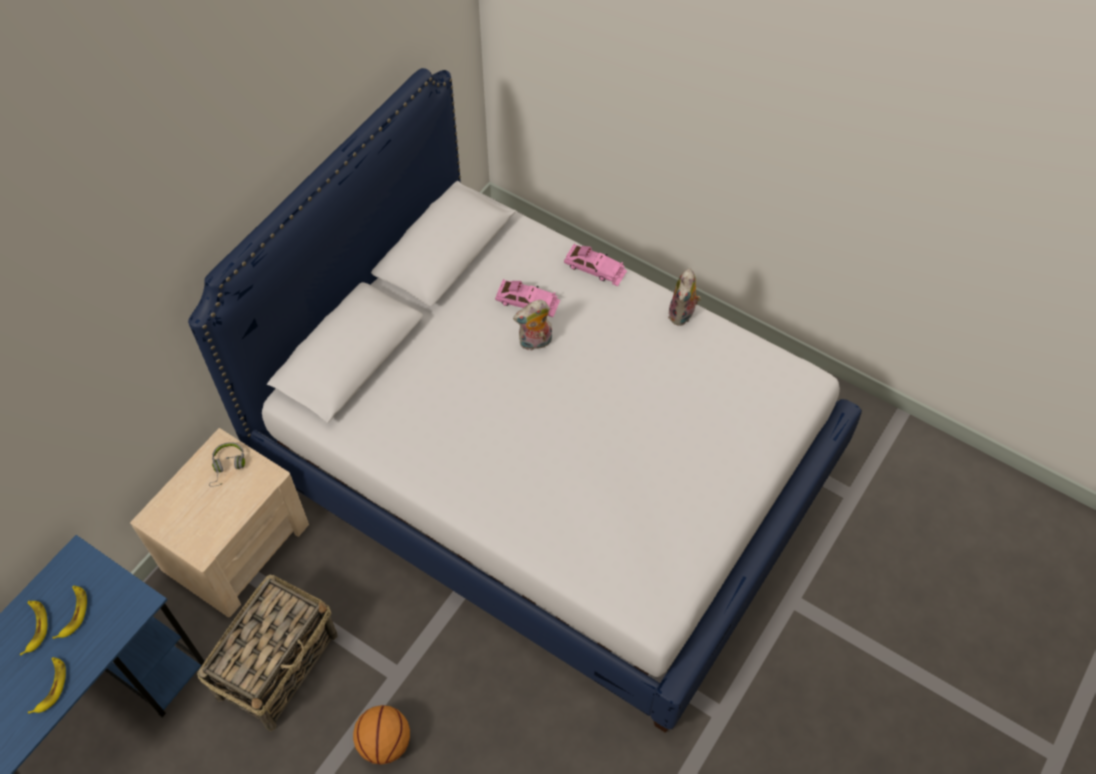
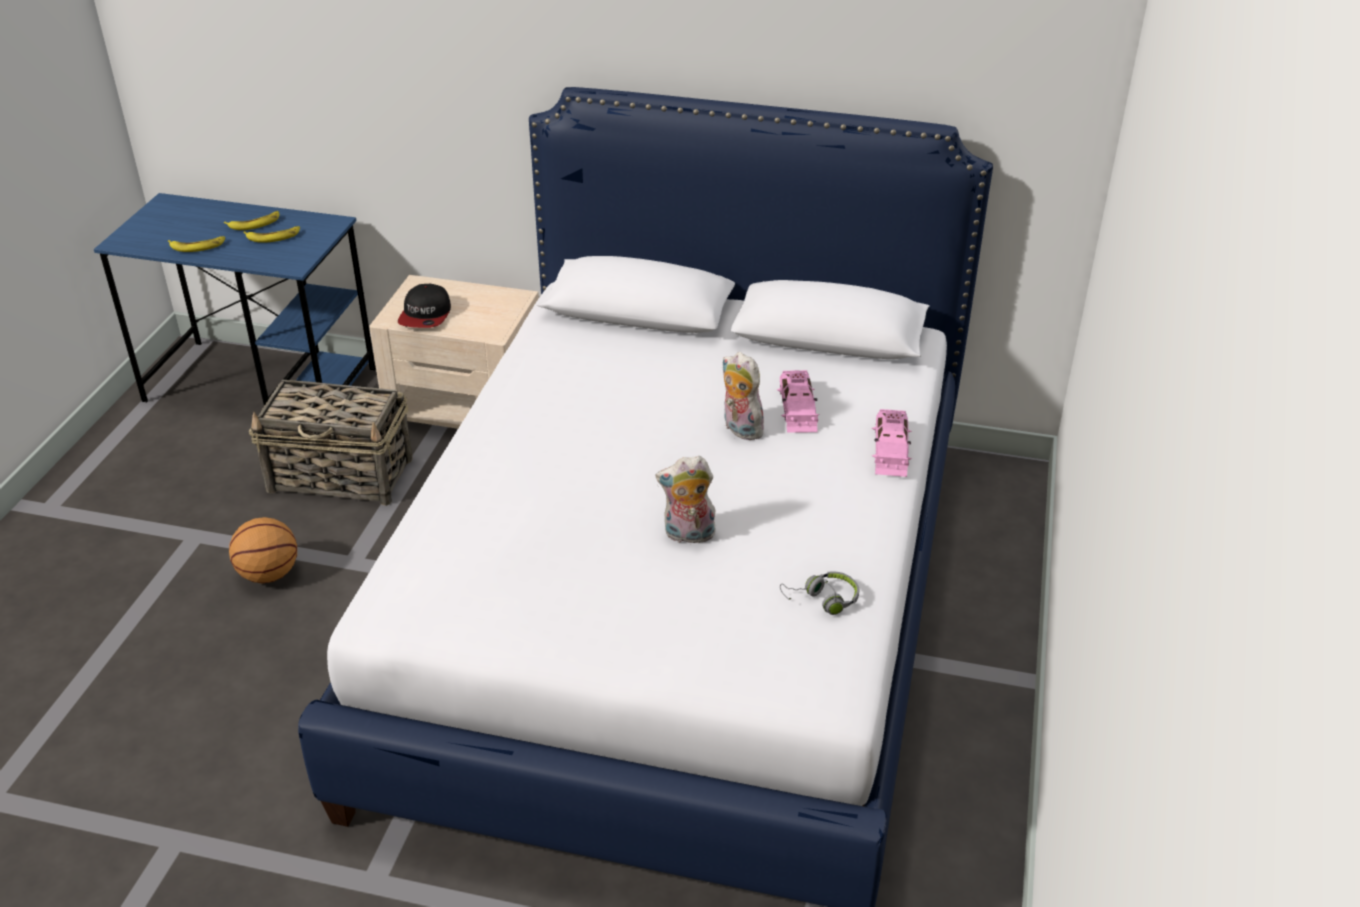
camera: 70 degrees right, 20 degrees down
grey headphones [209,442,245,487] -> grey headphones moved to [780,572,859,615]
plush toy [668,268,701,326] -> plush toy moved to [655,456,716,543]
none -> cap [398,284,451,328]

